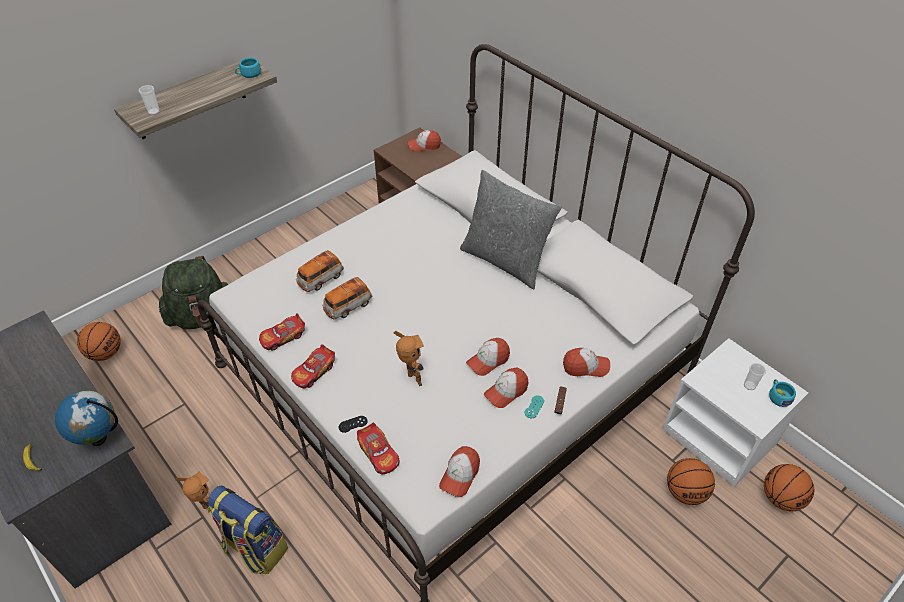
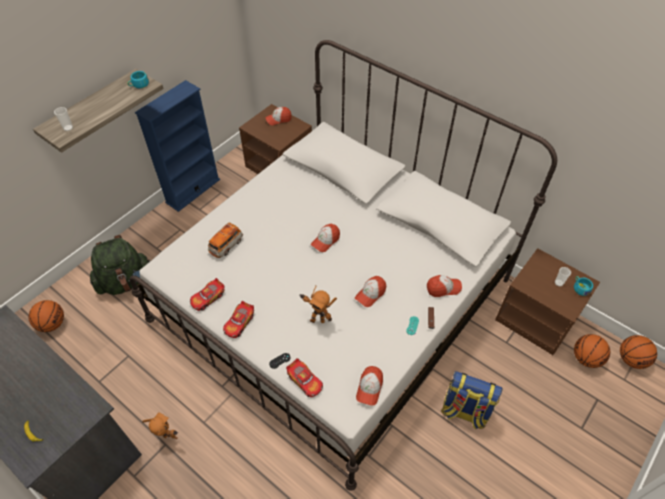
camera: 10 degrees left, 5 degrees up
globe [55,390,118,446] -> none
backpack [208,486,288,574] -> backpack moved to [441,371,503,429]
toy car [322,277,372,320] -> none
toy robot [393,331,424,386] -> toy robot turned 150 degrees clockwise [299,285,337,323]
grey pillow [460,170,562,290] -> none
cap [484,368,528,408] -> cap moved to [311,224,340,252]
white nightstand [662,338,808,487] -> brown nightstand [495,248,600,355]
basketball [667,458,715,505] -> basketball moved to [620,335,657,369]
none -> blue bookcase [135,80,220,212]

